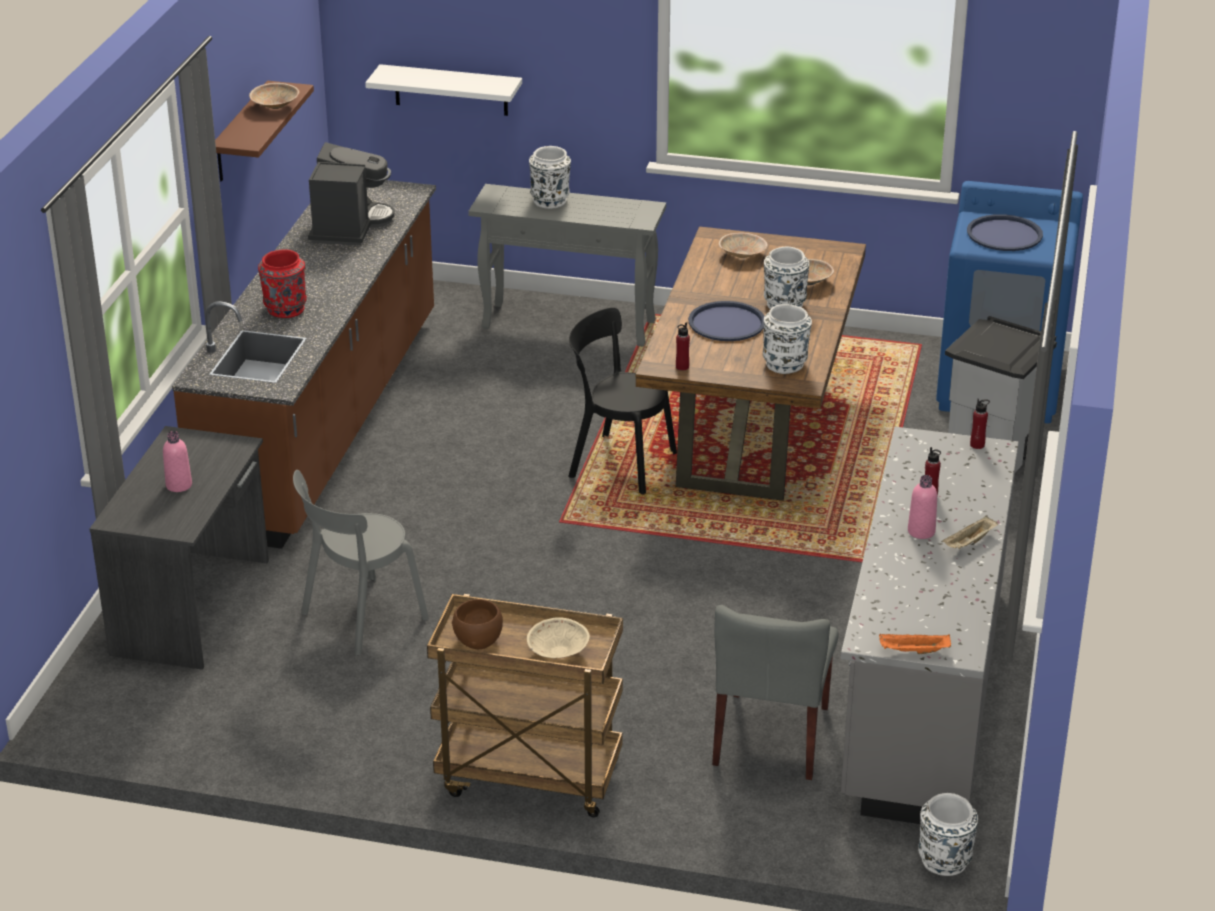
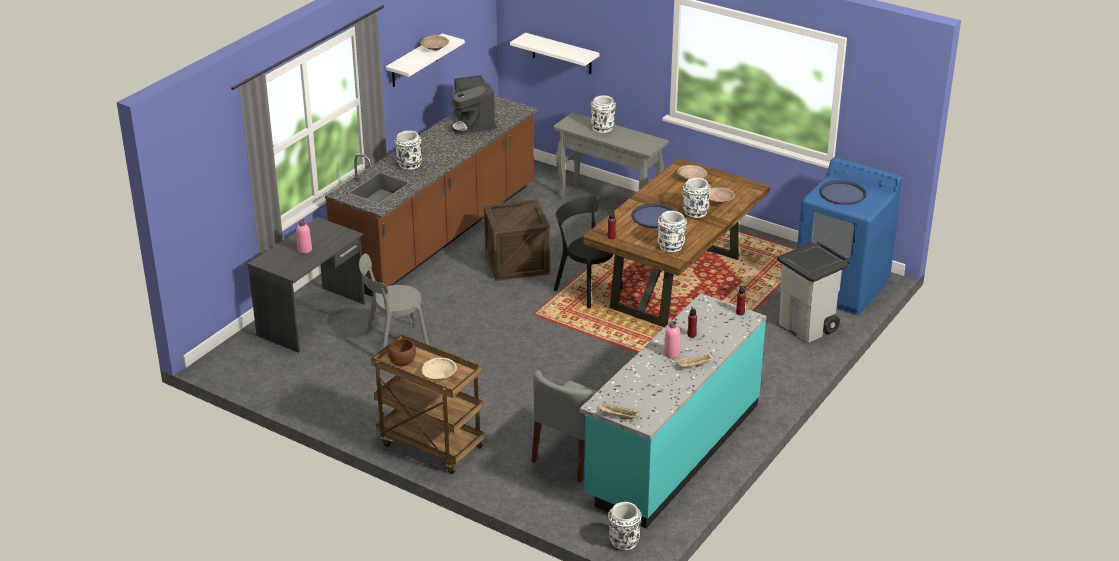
camera: 20 degrees right, 0 degrees up
brown shelf [215,81,314,182] -> white shelf [385,34,465,87]
red vase [258,249,307,318] -> white vase [395,131,422,170]
coffee machine [308,142,395,246] -> coffee machine turned 135 degrees clockwise [451,75,497,135]
grey counter [841,427,1019,824] -> turquoise counter [580,293,766,528]
orange tray [879,634,951,654] -> beige tray [600,403,640,419]
none -> crate [484,199,550,281]

